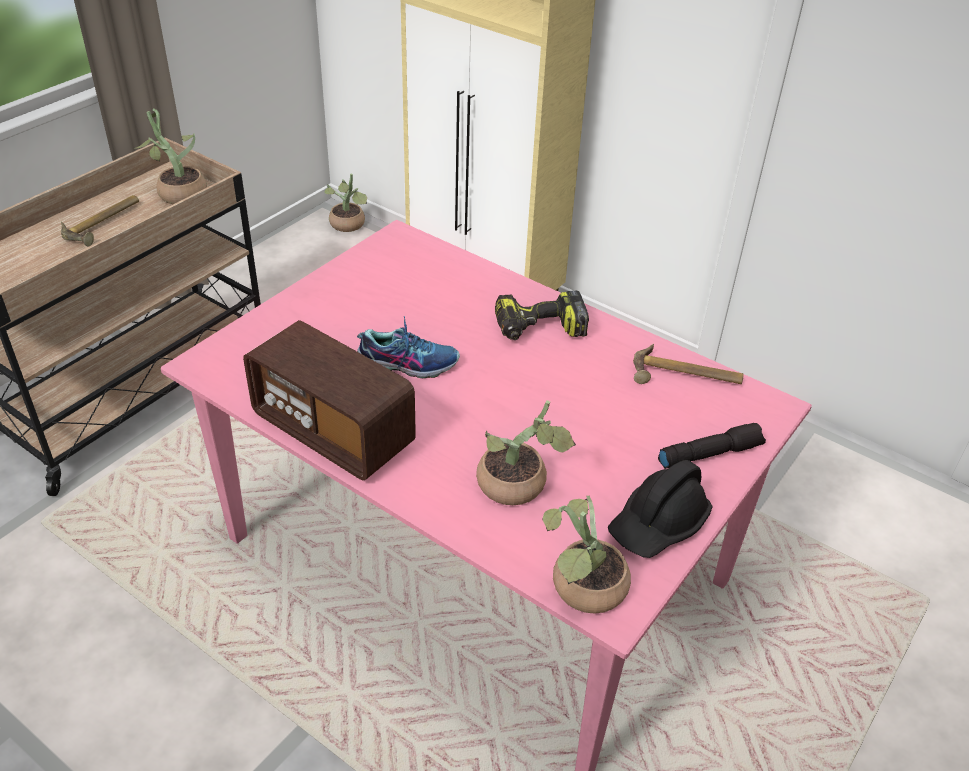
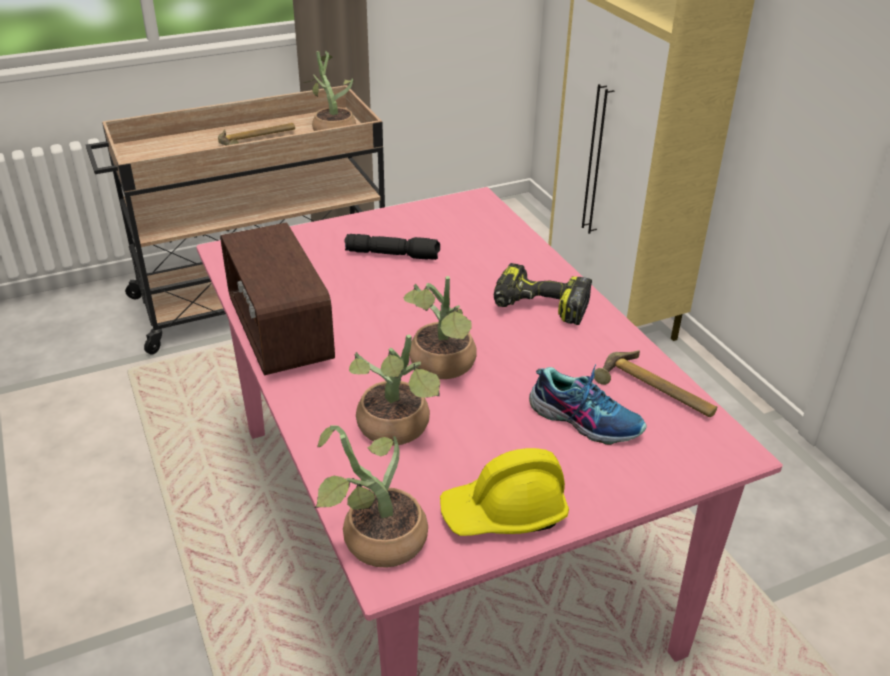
camera: 30 degrees right, 5 degrees down
potted plant [324,173,367,232] -> potted plant moved to [404,276,477,379]
shoe [357,316,460,378] -> shoe moved to [529,364,647,445]
black hard hat [608,460,712,558] -> yellow hard hat [440,448,569,536]
black flashlight [658,423,766,469] -> black flashlight moved to [344,234,440,260]

